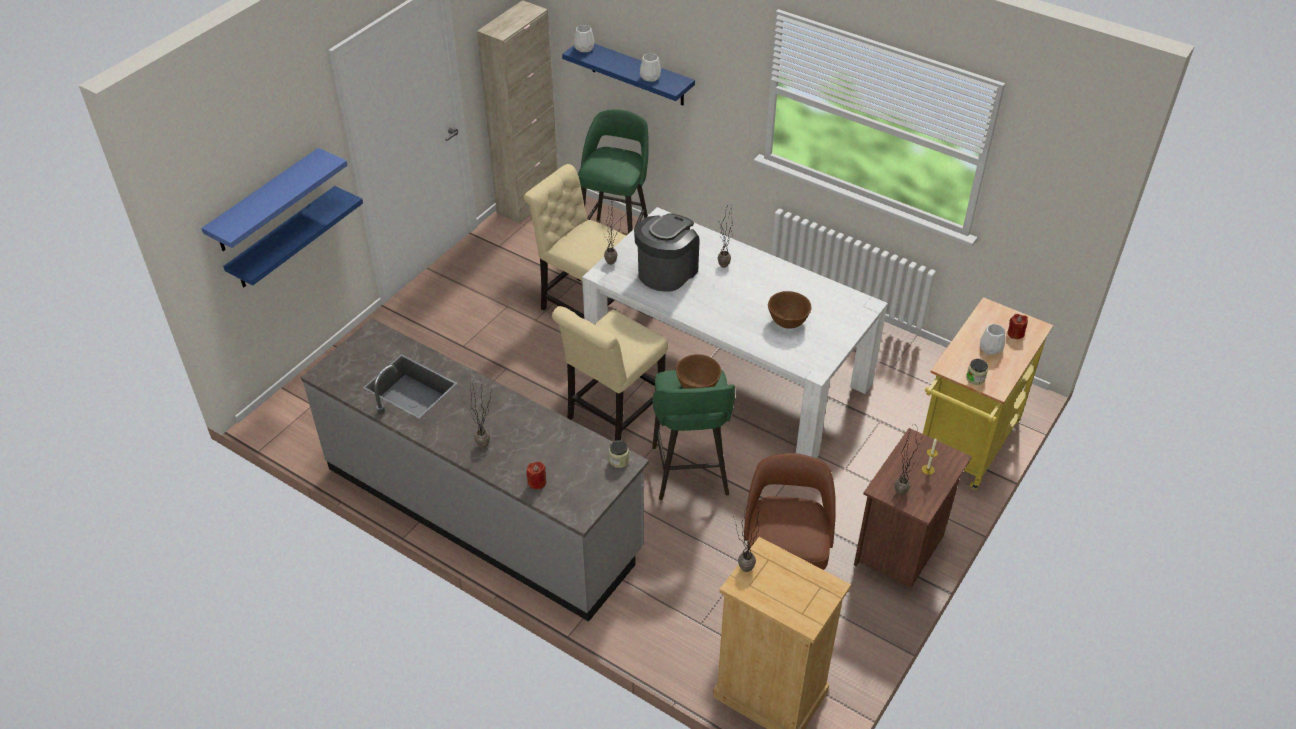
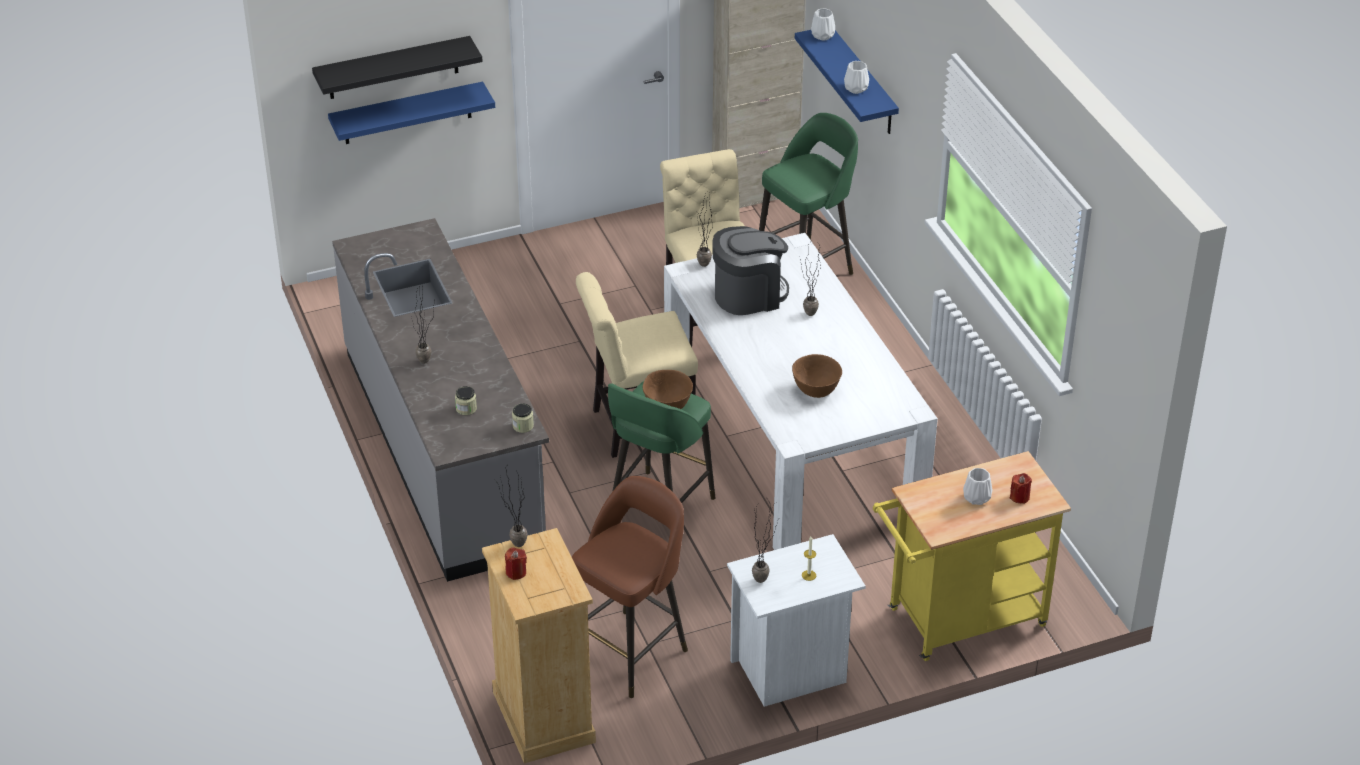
camera: 35 degrees right, 5 degrees down
blue shelf [201,148,348,251] -> black shelf [312,36,483,99]
red candle [526,461,546,489] -> red candle moved to [505,548,527,580]
brown nightstand [854,428,972,588] -> white nightstand [727,534,866,707]
jar [966,359,988,385] -> jar moved to [455,386,477,415]

